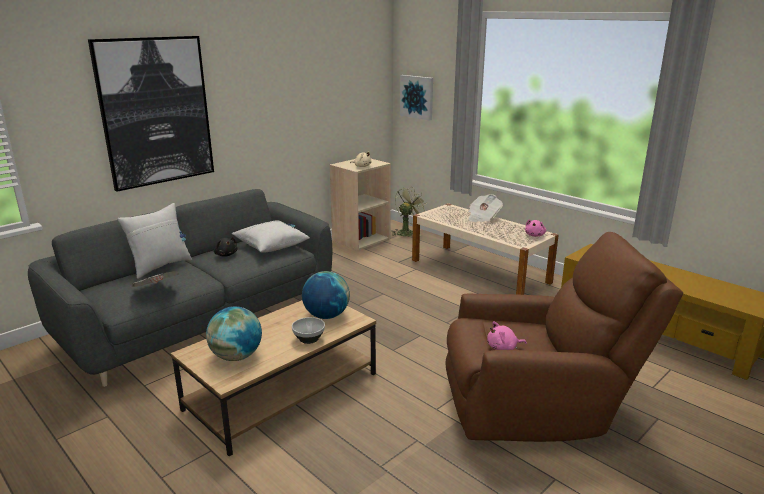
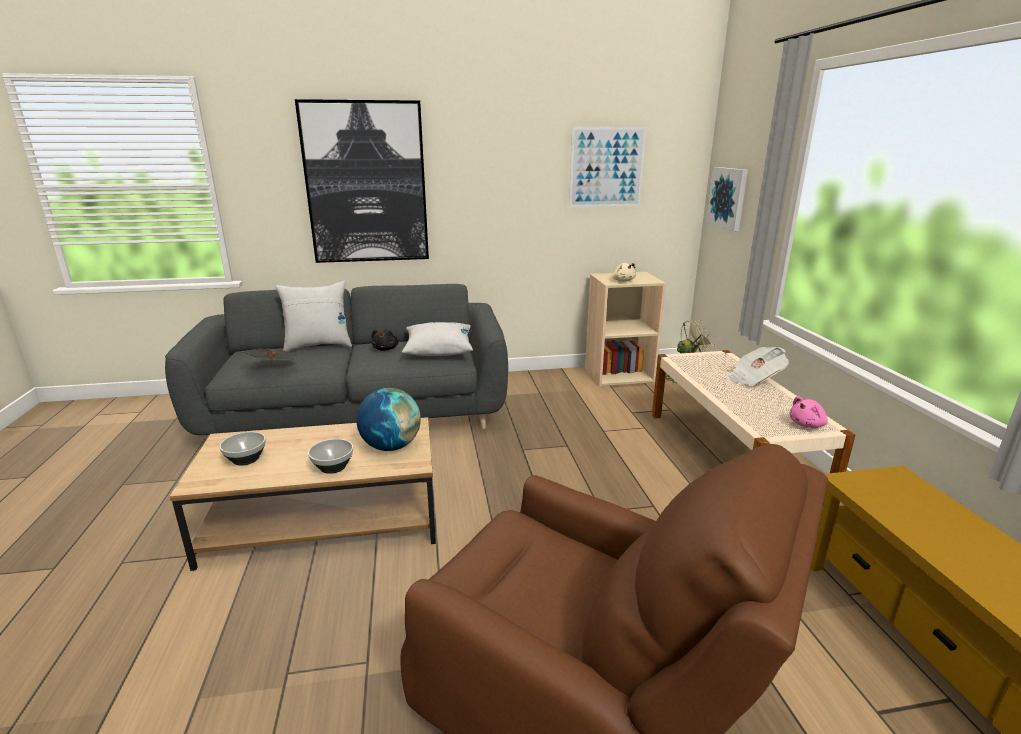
camera: 35 degrees right, 0 degrees up
globe [206,306,262,361] -> bowl [219,432,266,466]
pink plush toy [487,321,527,350] -> none
none -> picture [569,127,646,208]

